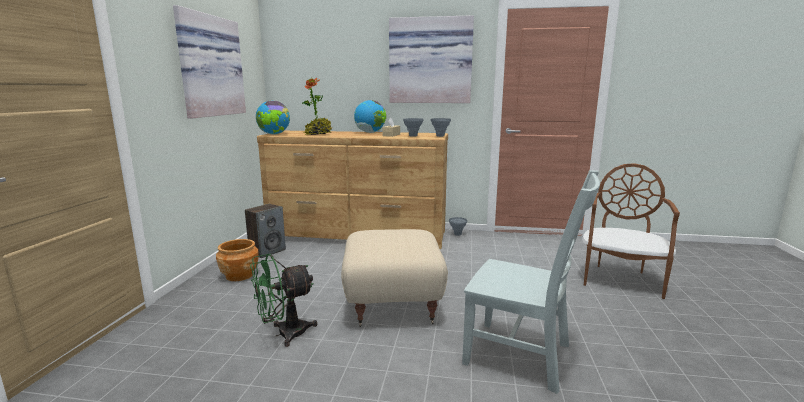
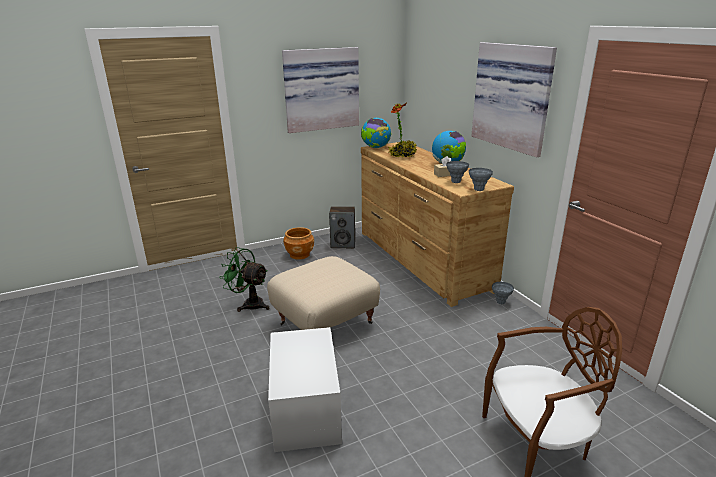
camera: 55 degrees right, 10 degrees up
grey chair [462,170,600,394] -> white storage box [268,327,342,452]

